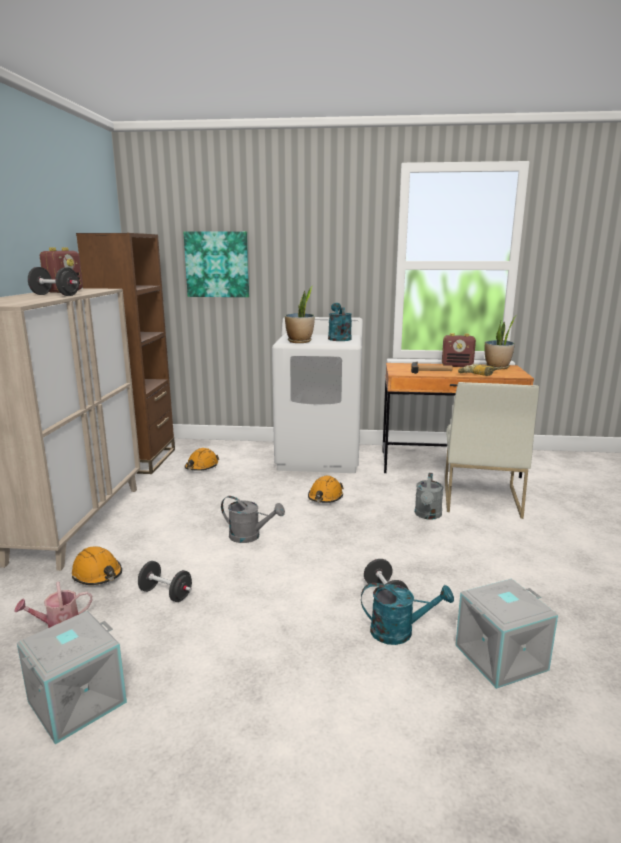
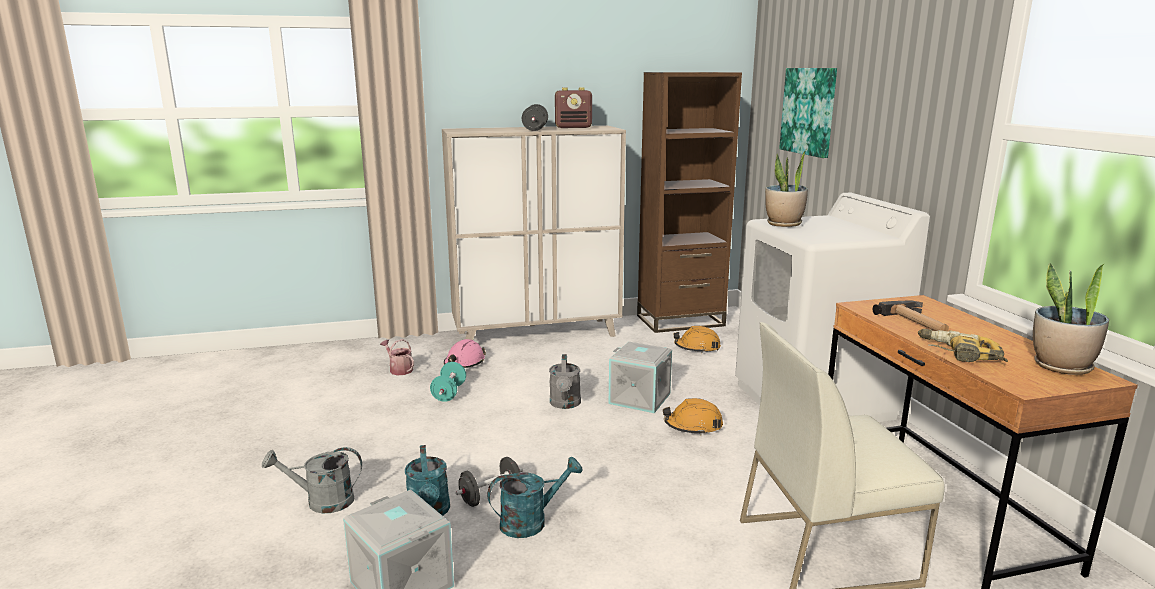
camera: 70 degrees right, 0 degrees up
grey storage box [17,611,127,744] -> grey storage box moved to [609,342,672,413]
orange hard hat [72,547,122,585] -> pink hard hat [444,339,486,368]
black dumbbell [138,561,192,602] -> turquoise dumbbell [430,362,466,402]
turquoise watering can [328,303,352,341] -> turquoise watering can moved to [488,457,583,538]
grey watering can [415,473,443,520] -> grey watering can moved to [262,447,362,513]
radio [442,333,476,367] -> none

